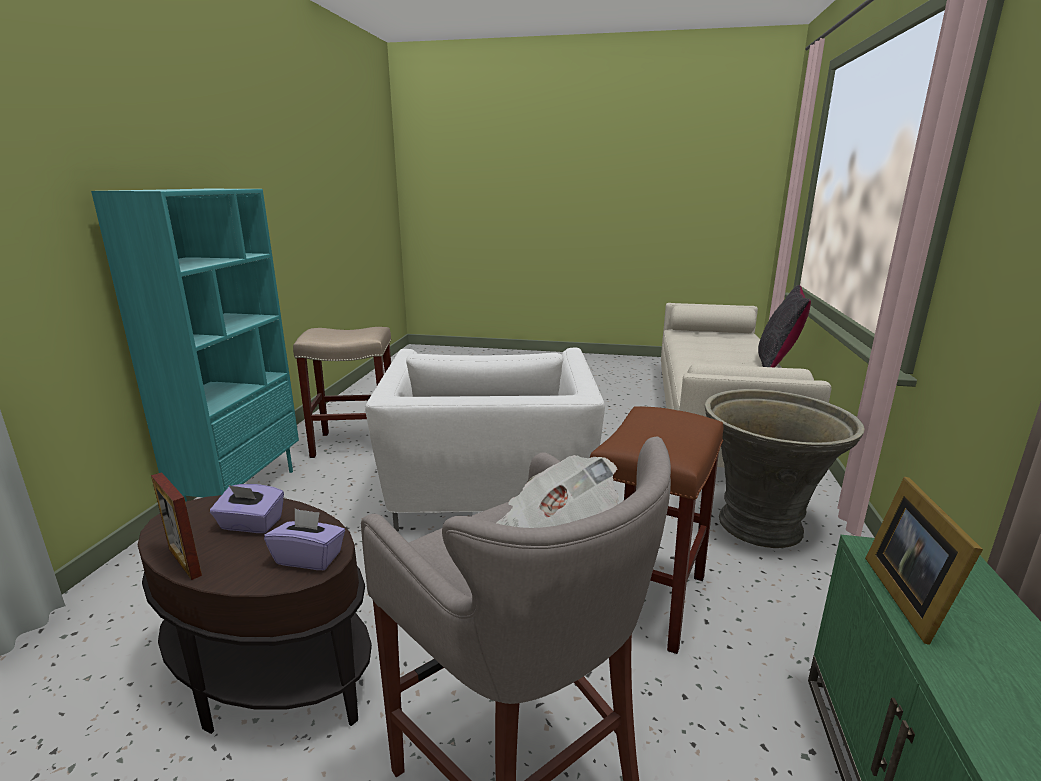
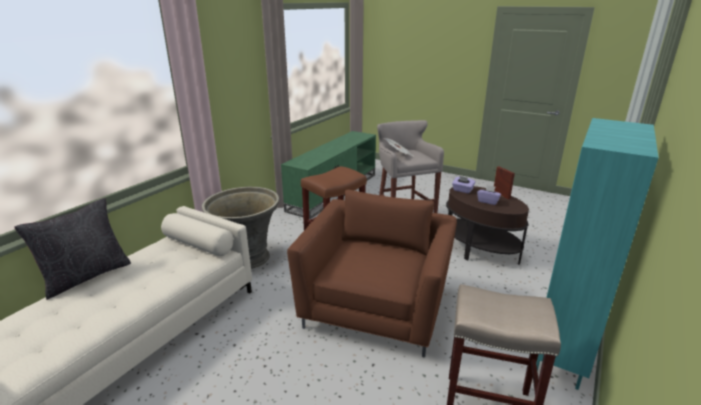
camera: 160 degrees left, 5 degrees up
white armchair [365,348,605,532] -> brown armchair [287,190,457,357]
picture frame [865,477,983,645] -> none

